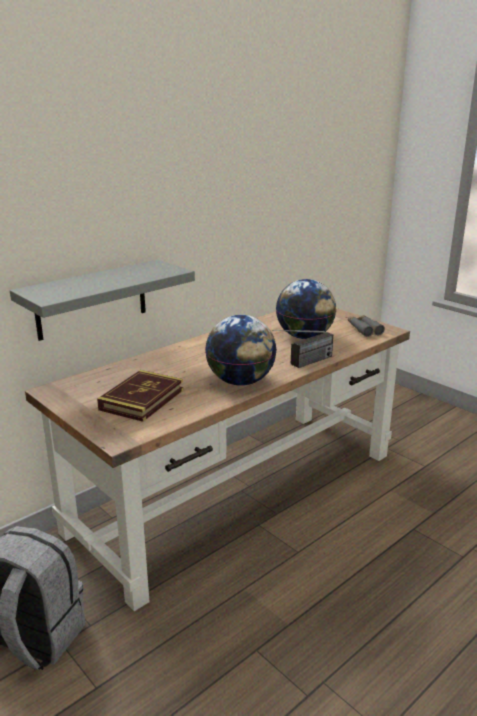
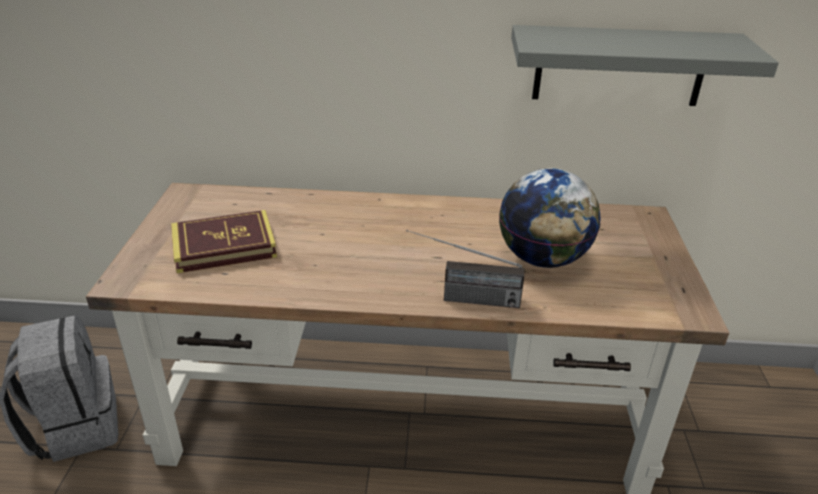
camera: 45 degrees right, 10 degrees up
grey shelf [10,259,195,341] -> grey shelf moved to [511,25,779,106]
globe [205,315,277,386] -> none
grey binoculars [348,315,385,337] -> none

